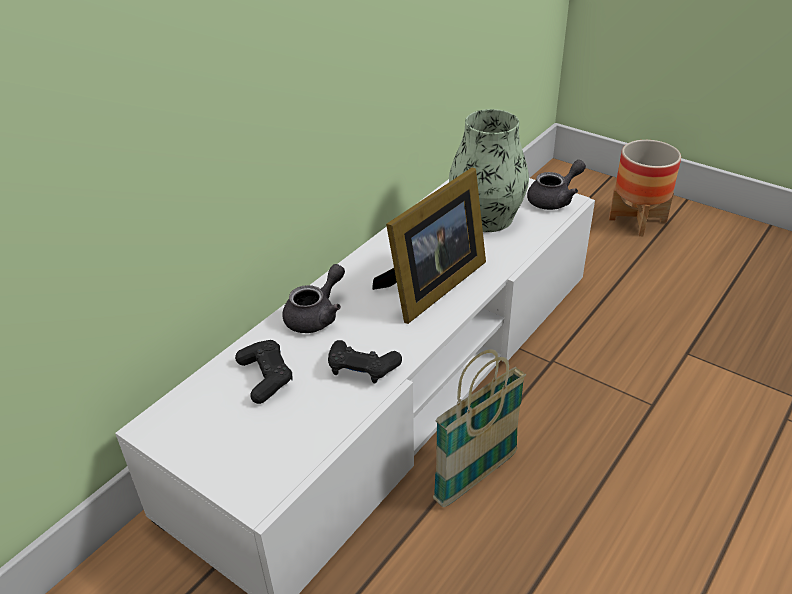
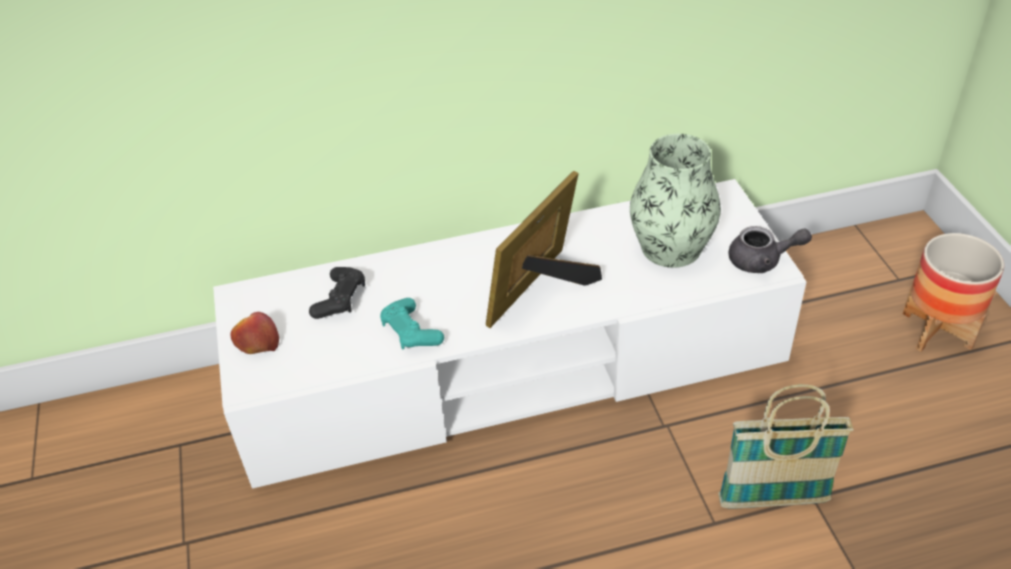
camera: 40 degrees right, 5 degrees up
grey teapot [282,264,345,333] -> none
black game controller [328,340,402,383] -> turquoise game controller [380,298,444,349]
picture frame [372,168,486,324] -> picture frame turned 135 degrees clockwise [486,171,602,328]
basket [433,349,526,507] -> basket moved to [718,384,854,509]
none -> apple [231,312,279,354]

